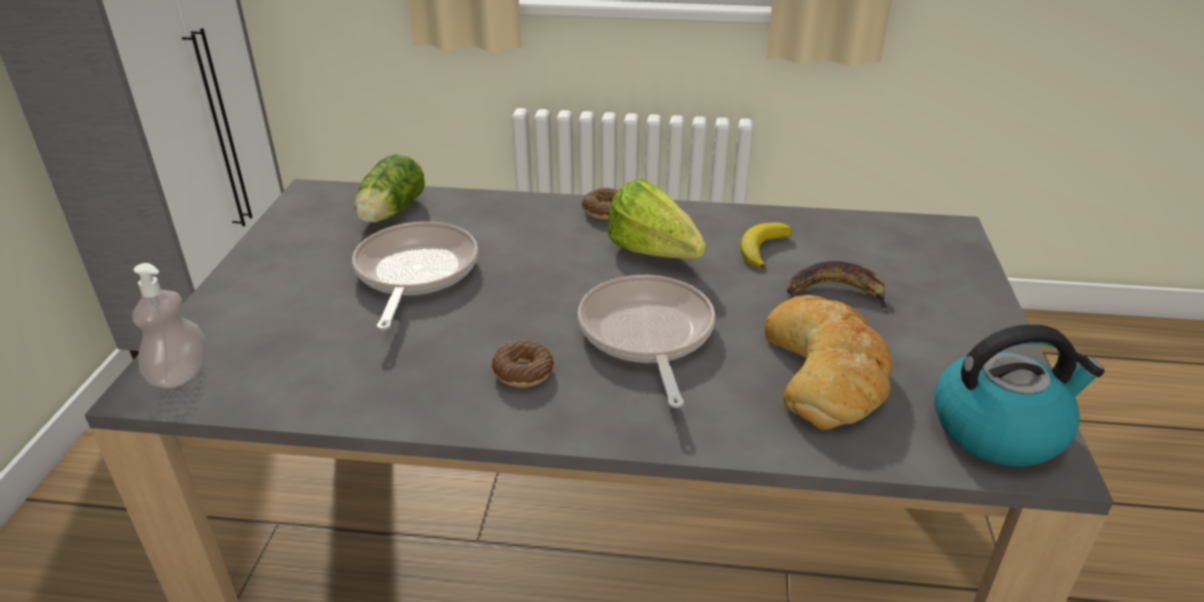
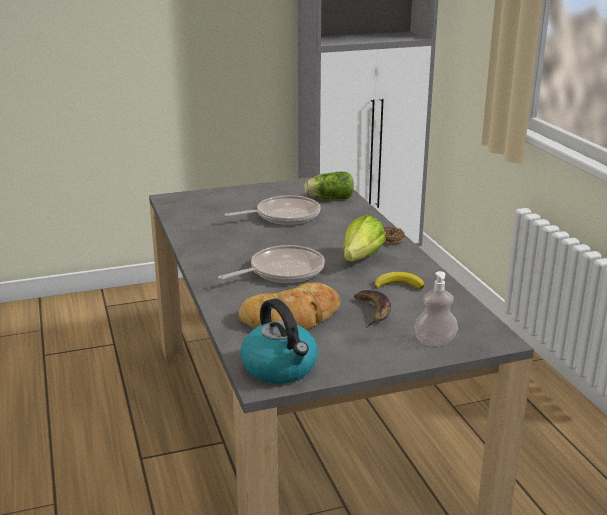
camera: 65 degrees right, 10 degrees down
soap dispenser [132,263,206,388] -> soap dispenser moved to [414,271,458,346]
donut [492,341,554,388] -> none

